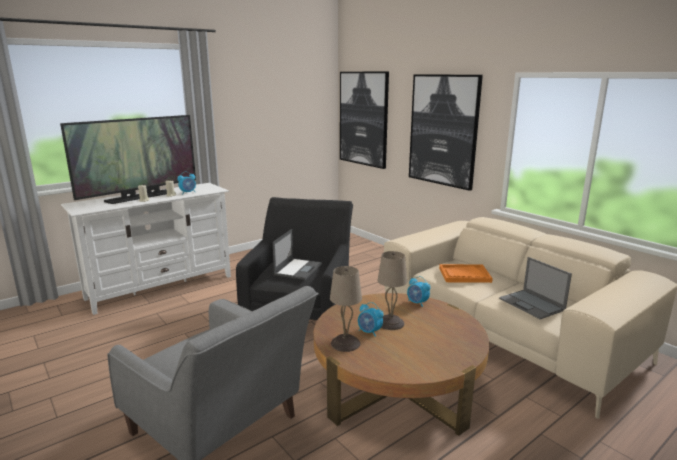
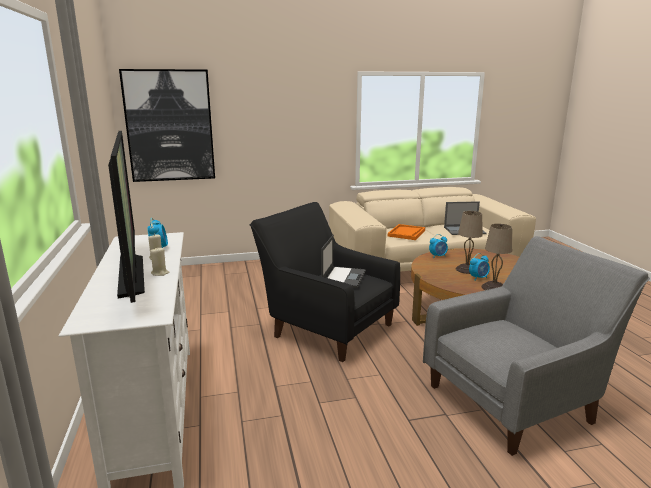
camera: 65 degrees left, 0 degrees up
laptop [273,229,322,280] -> laptop turned 60 degrees clockwise [321,235,366,288]
picture [409,74,483,191] -> none

